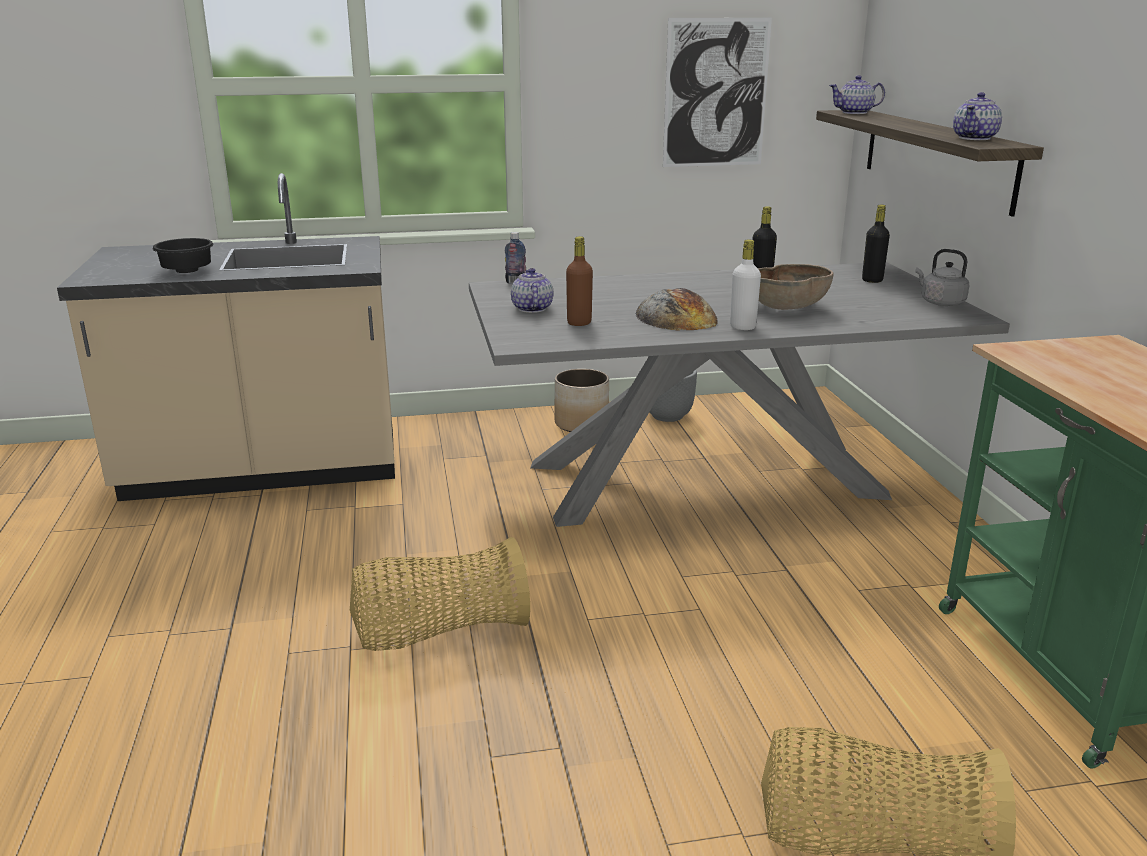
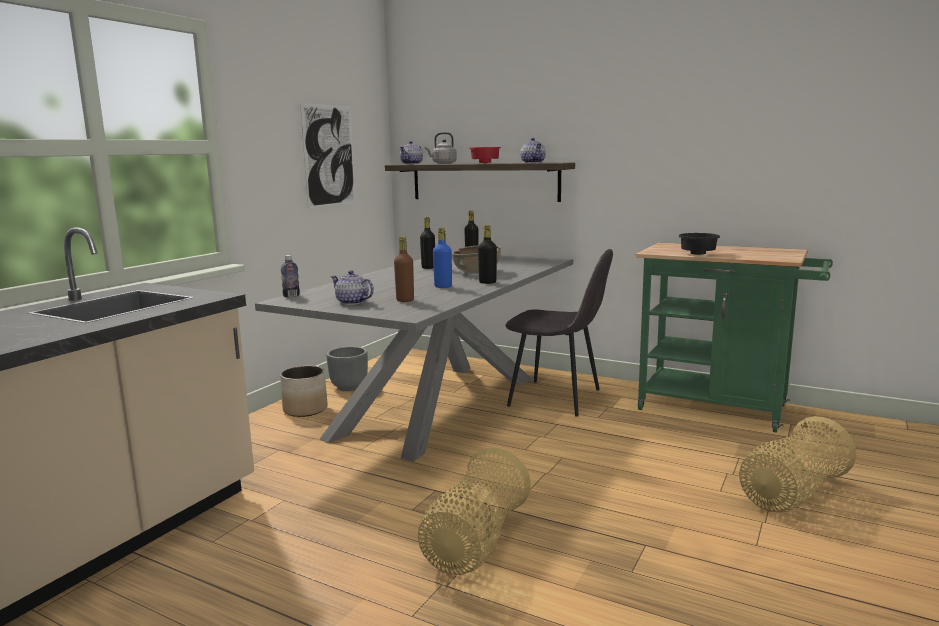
camera: 50 degrees left, 10 degrees down
black bowl [153,238,214,273] -> black bowl moved to [678,233,720,255]
bread [635,288,718,331] -> blue bottle [433,228,452,288]
white bottle [730,239,761,330] -> black bottle [478,225,497,284]
grey kettle [916,249,969,306] -> grey kettle moved to [425,132,457,164]
none -> red bowl [469,147,501,164]
none -> grey chair [505,249,613,417]

